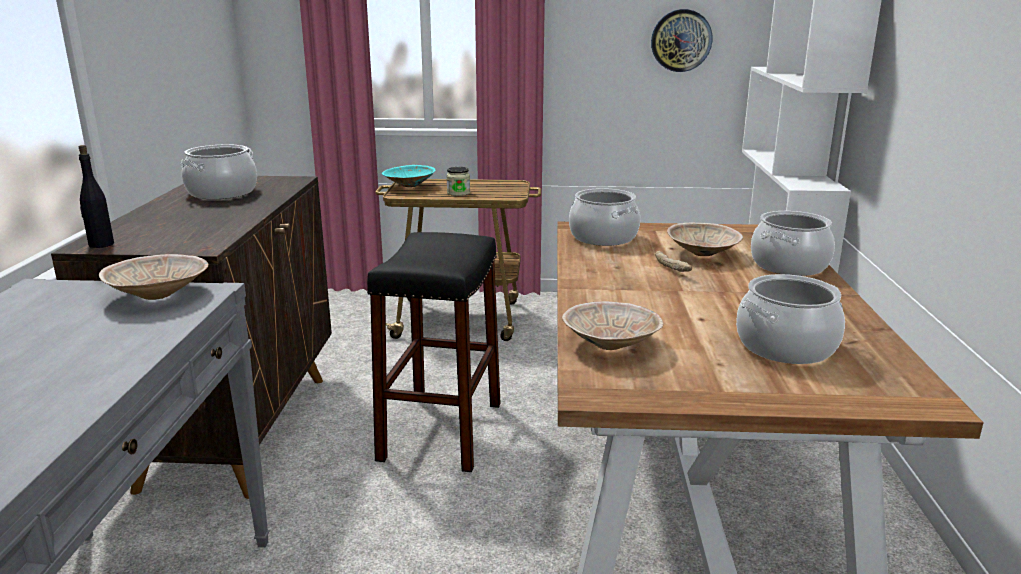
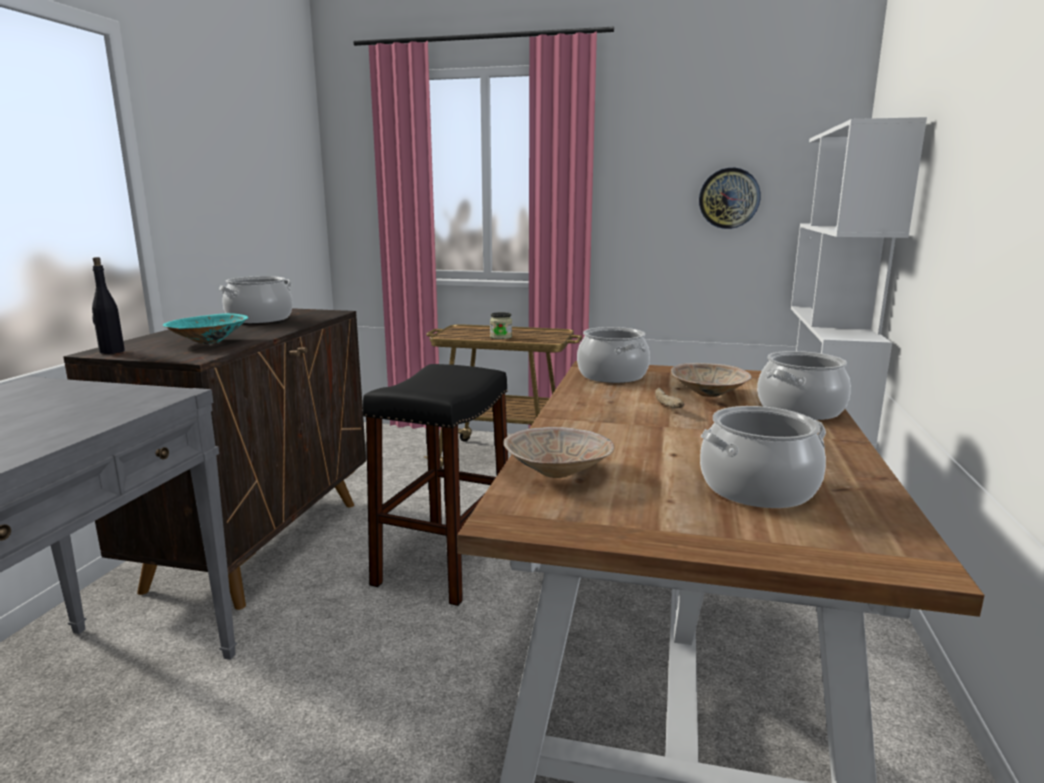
camera: 10 degrees right, 5 degrees down
beige bowl [99,254,208,300] -> none
turquoise bowl [382,165,436,187] -> turquoise bowl moved to [163,313,248,344]

